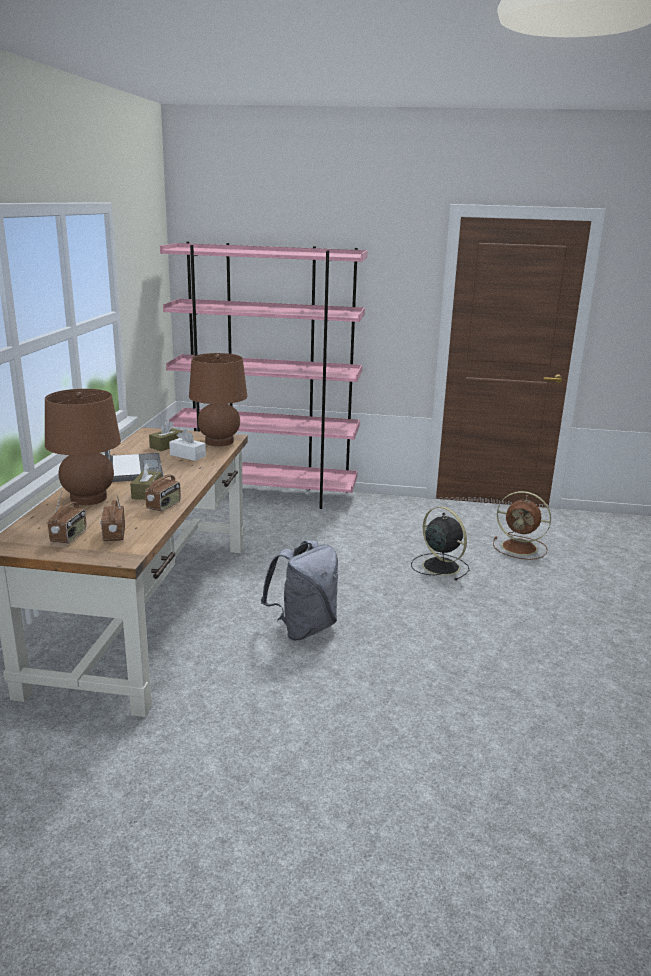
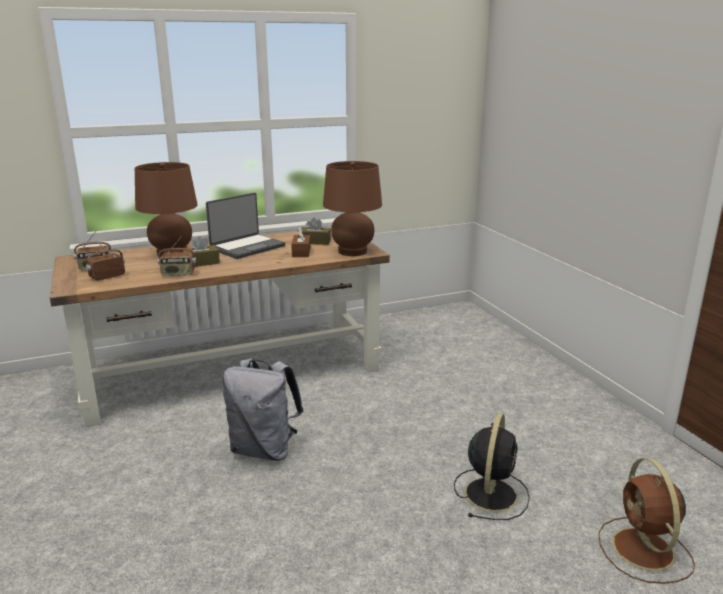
camera: 60 degrees right, 0 degrees up
pink bookcase [160,242,368,509] -> none
white tissue box [169,429,206,461] -> brown tissue box [291,227,311,257]

